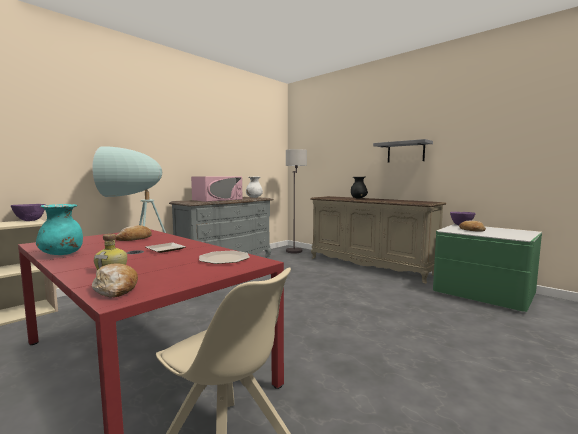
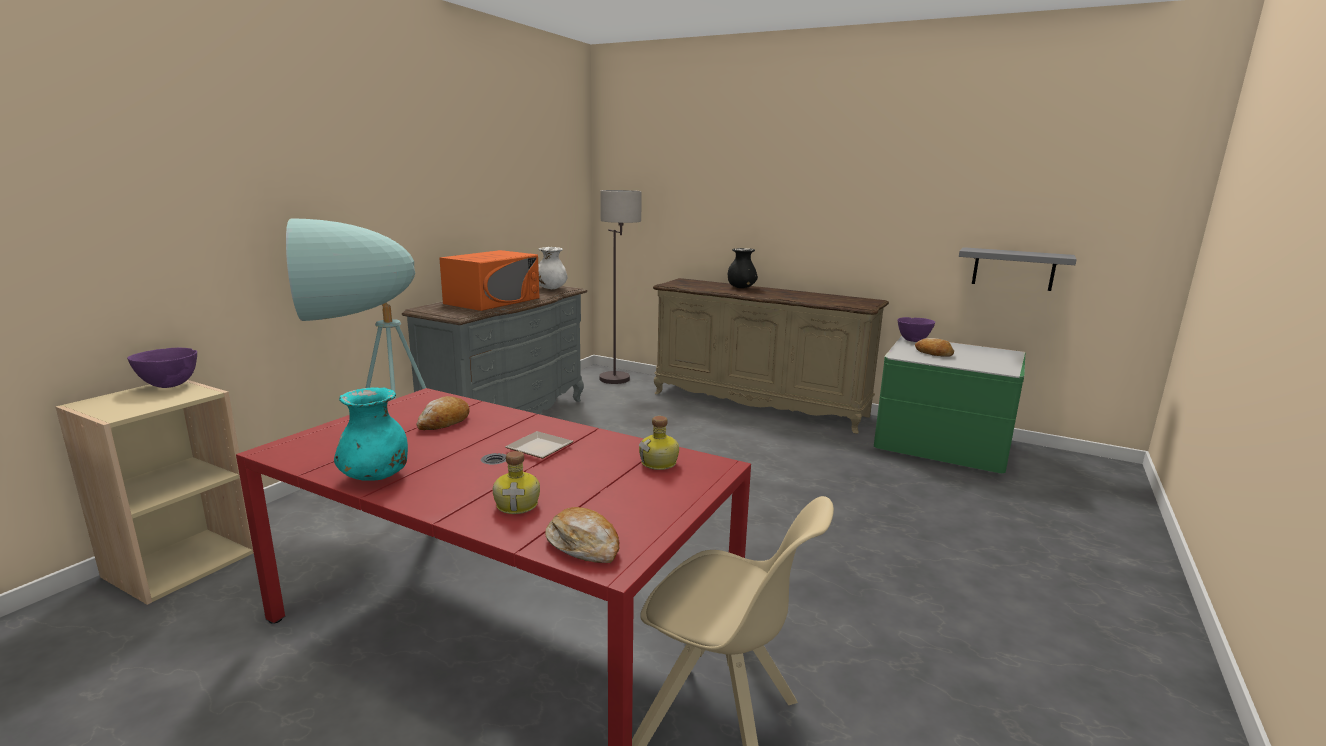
camera: 15 degrees left, 10 degrees up
pink microwave [191,176,243,202] -> orange microwave [439,250,539,311]
plate [199,251,250,264] -> bottle [639,416,679,470]
grey shelf [373,139,433,162] -> grey shelf moved to [959,247,1077,291]

